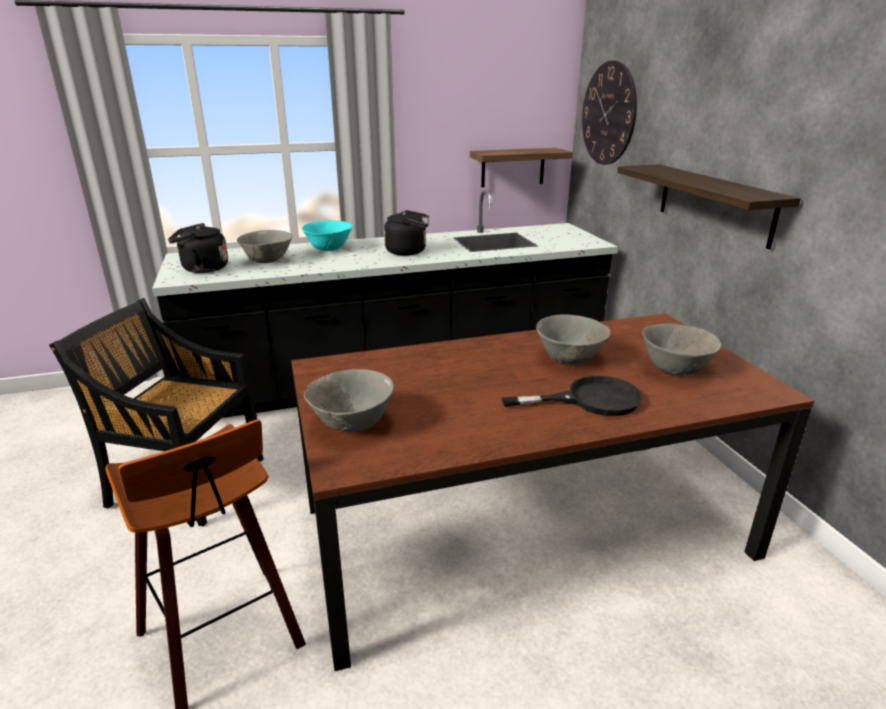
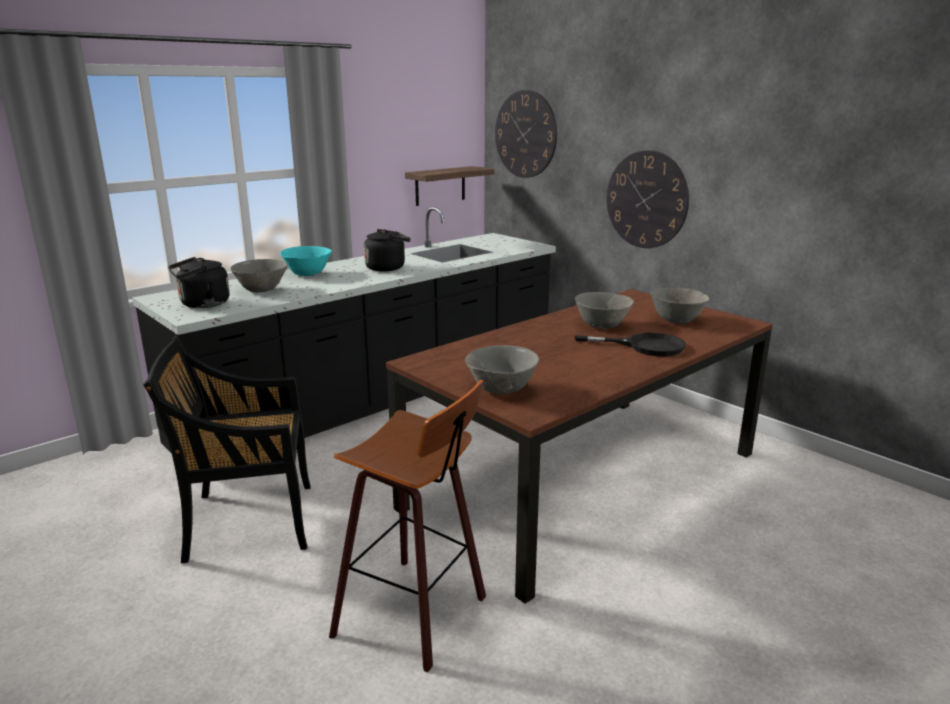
camera: 25 degrees left, 5 degrees down
black frying pan [501,376,643,416] -> black frying pan turned 45 degrees clockwise [574,333,686,357]
shelf [617,164,801,249] -> wall clock [607,150,689,248]

